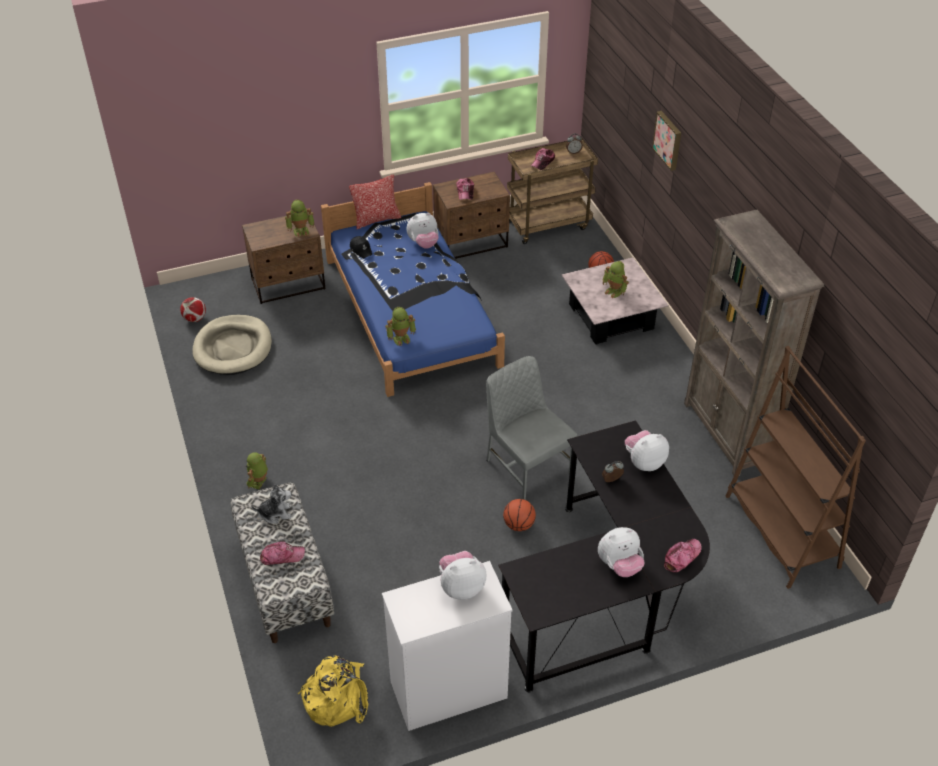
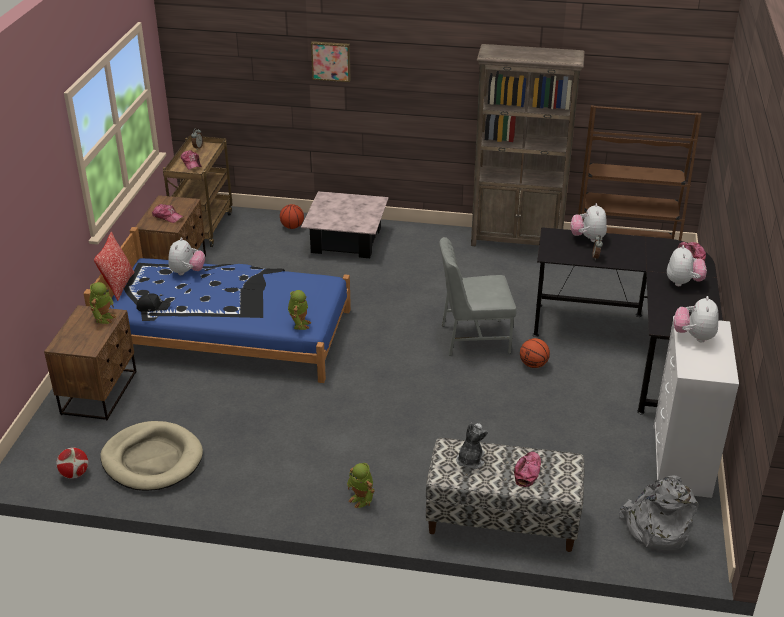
camera: 60 degrees left, 10 degrees down
yellow backpack [298,655,368,727] -> grey backpack [619,476,699,551]
toy robot [602,261,629,298] -> none

